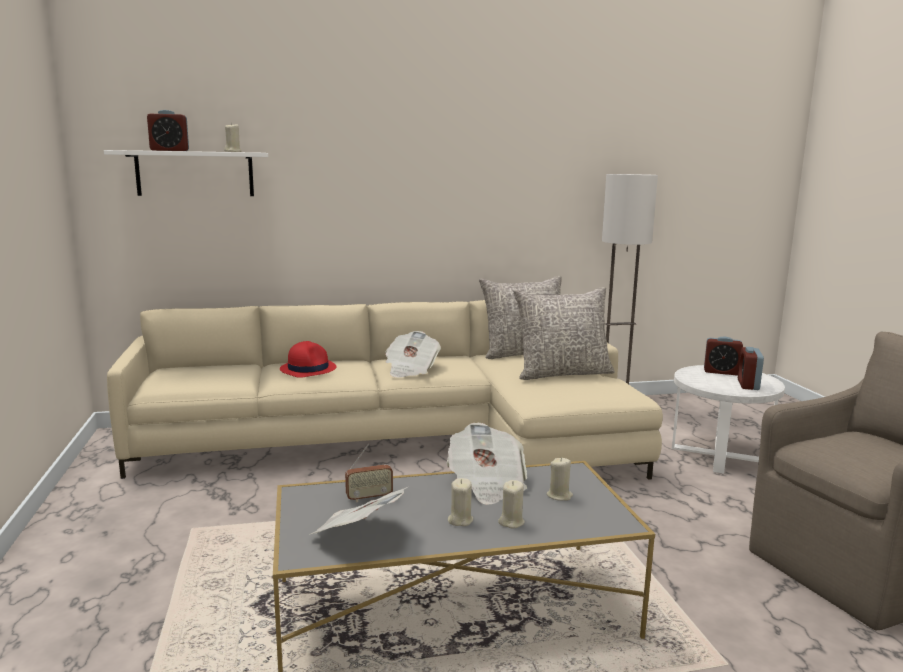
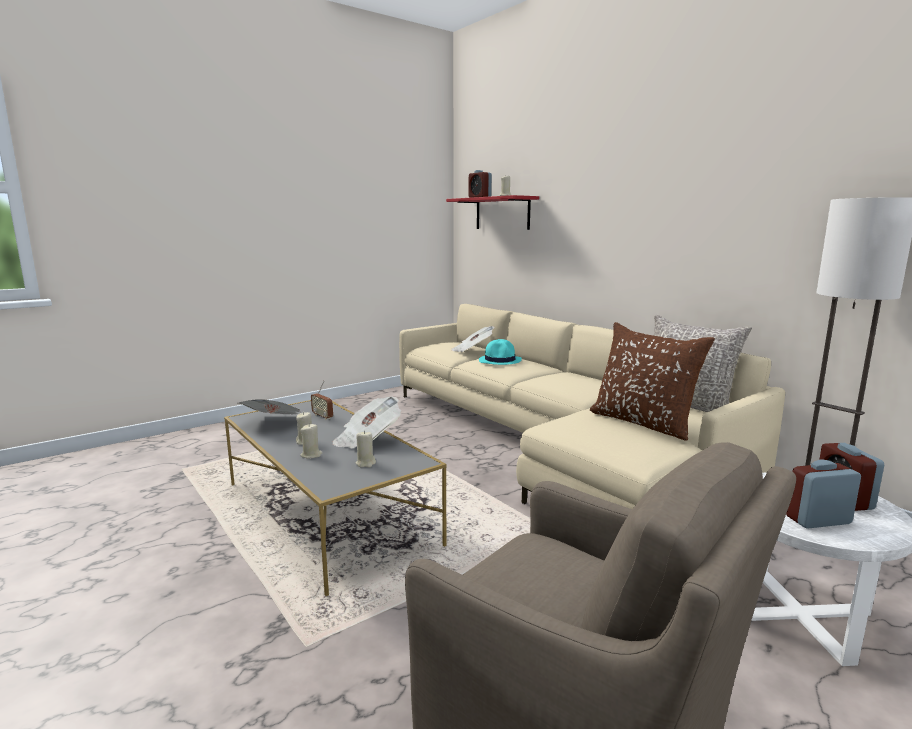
camera: 65 degrees right, 0 degrees up
white shelf [104,150,268,196] -> red shelf [446,195,539,230]
red hat [280,341,336,378] -> turquoise hat [479,339,522,365]
newspaper [385,331,441,378] -> newspaper moved to [451,326,495,352]
grey pillow [513,287,615,380] -> brown pillow [590,322,715,441]

